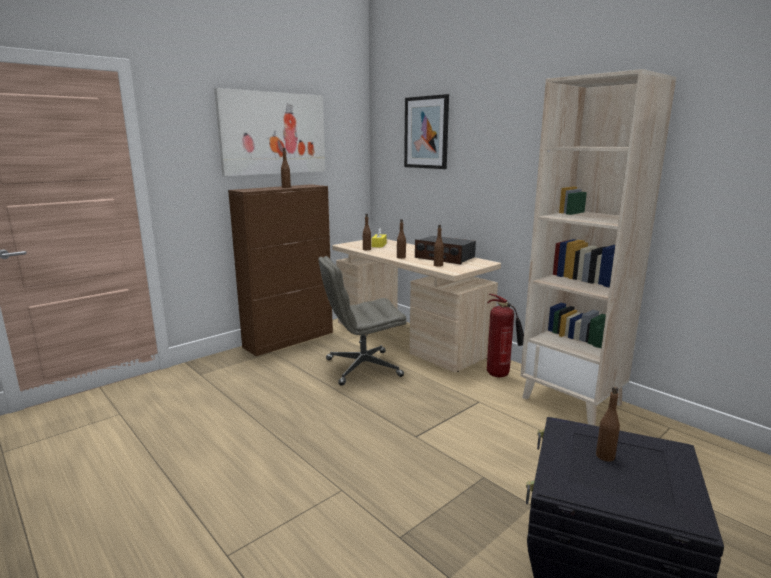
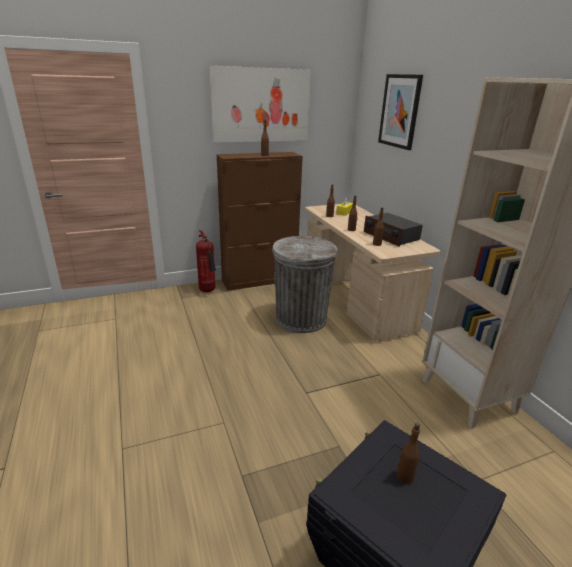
camera: 20 degrees right, 10 degrees up
grey office chair [318,256,407,386] -> grey trash can [272,236,338,333]
fire extinguisher [487,294,524,377] -> fire extinguisher moved to [196,230,216,292]

